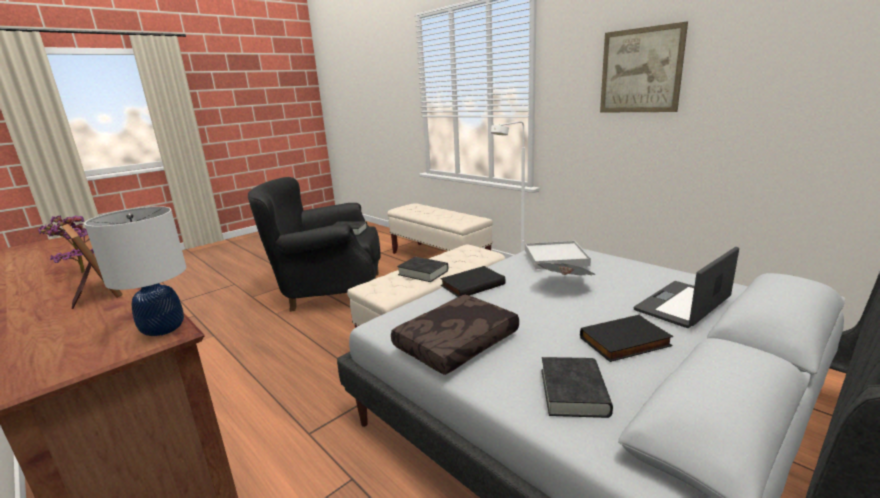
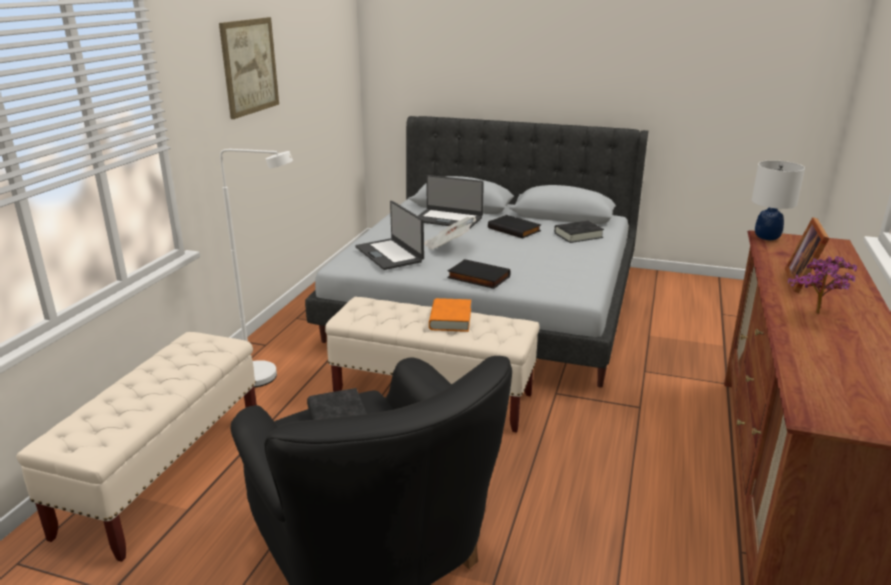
camera: 120 degrees left, 5 degrees up
brown pillow [391,295,519,375] -> none
black book [397,257,448,282] -> orange book [429,298,471,332]
white tray [525,241,591,269] -> laptop [355,201,424,270]

